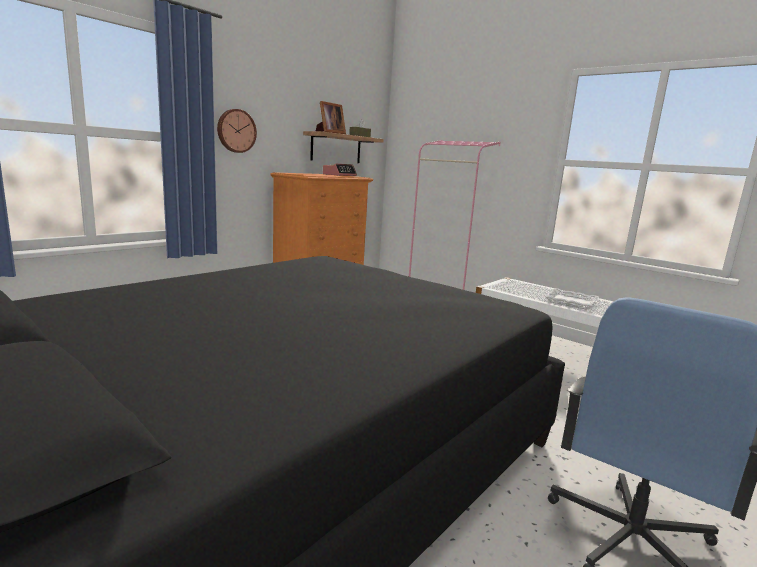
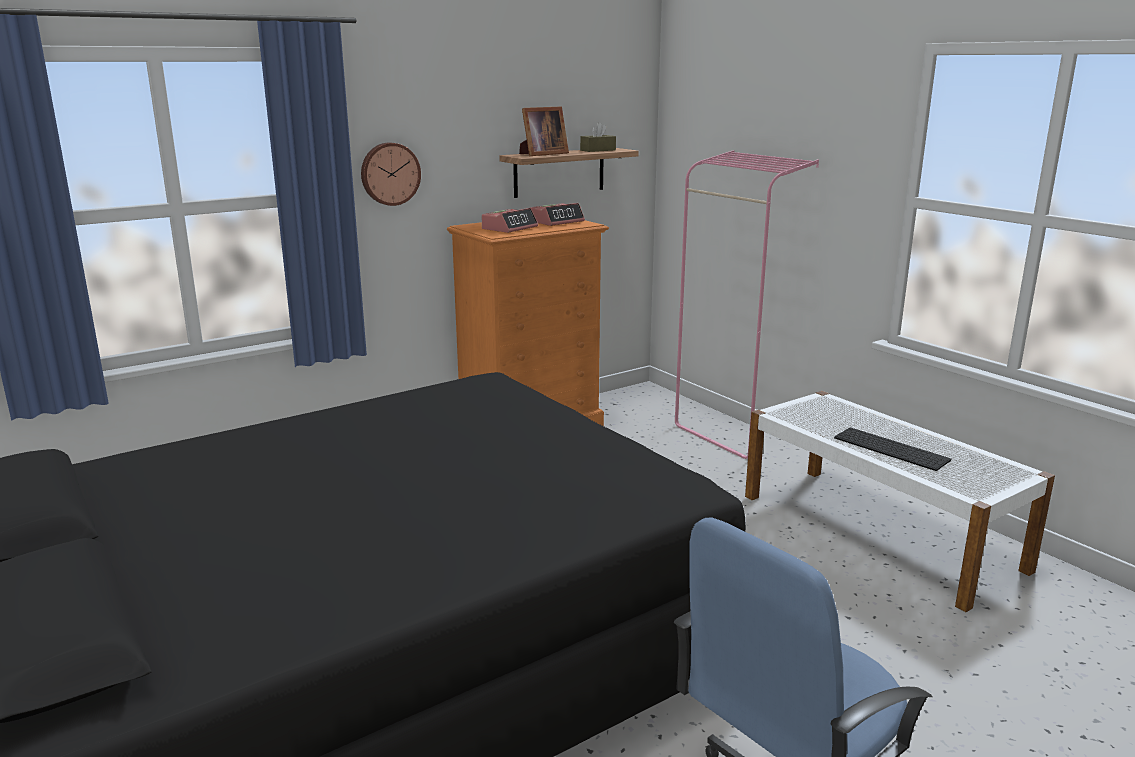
camera: 15 degrees right, 5 degrees up
white tray [544,288,599,310] -> keyboard [834,427,951,471]
none -> alarm clock [481,208,538,233]

